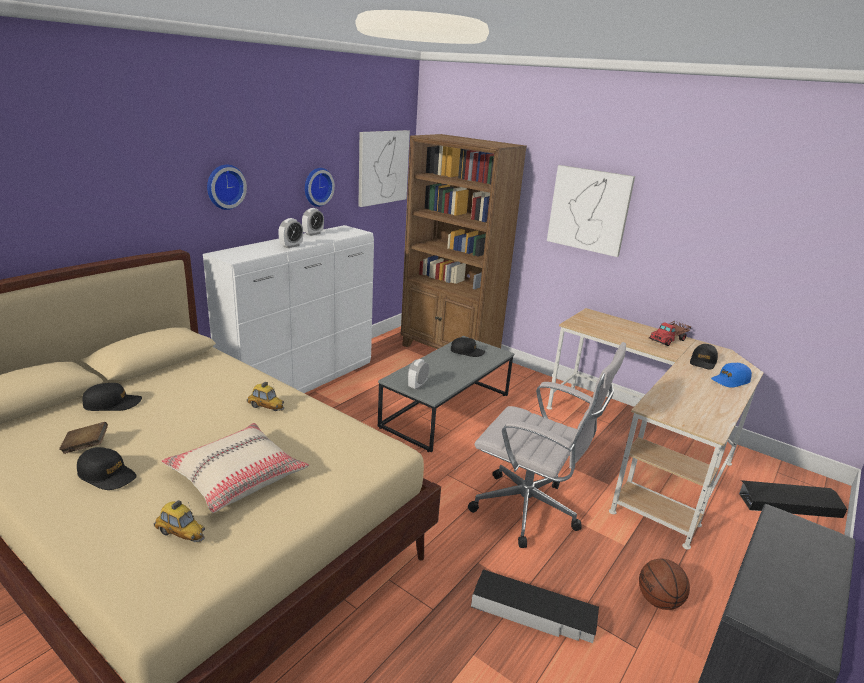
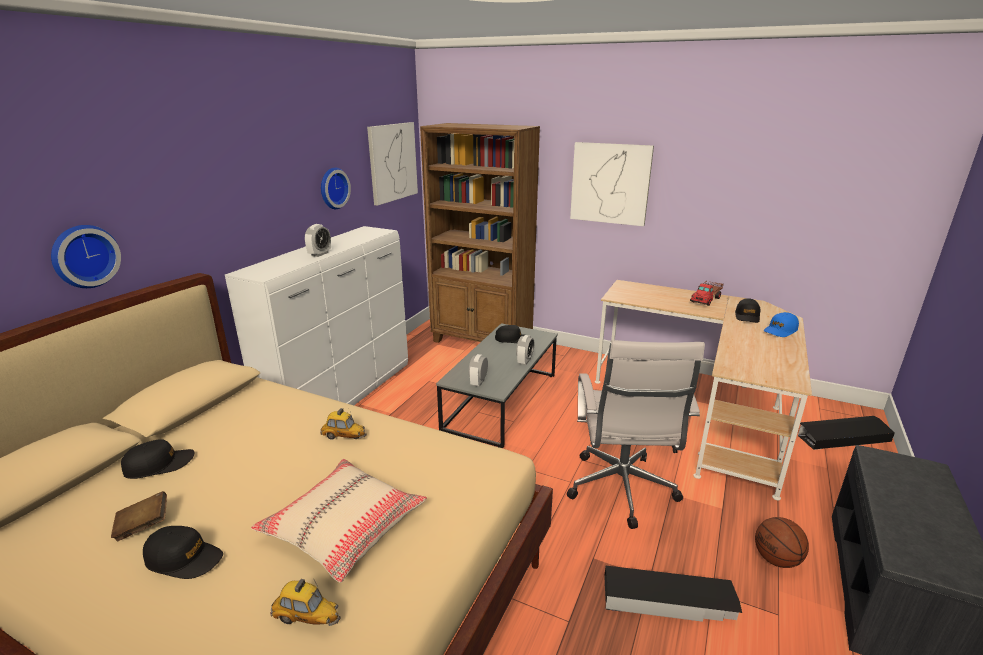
camera: 10 degrees left, 0 degrees up
wall clock [207,165,247,210] -> wall clock moved to [51,225,121,288]
alarm clock [302,208,324,236] -> alarm clock moved to [516,335,534,365]
white office chair [468,342,626,548] -> white office chair turned 75 degrees clockwise [567,340,705,529]

